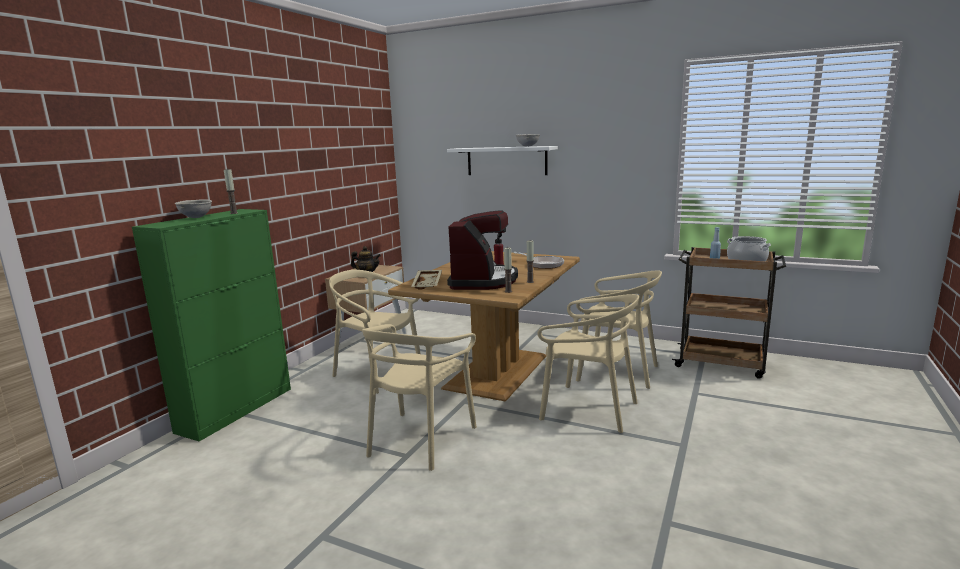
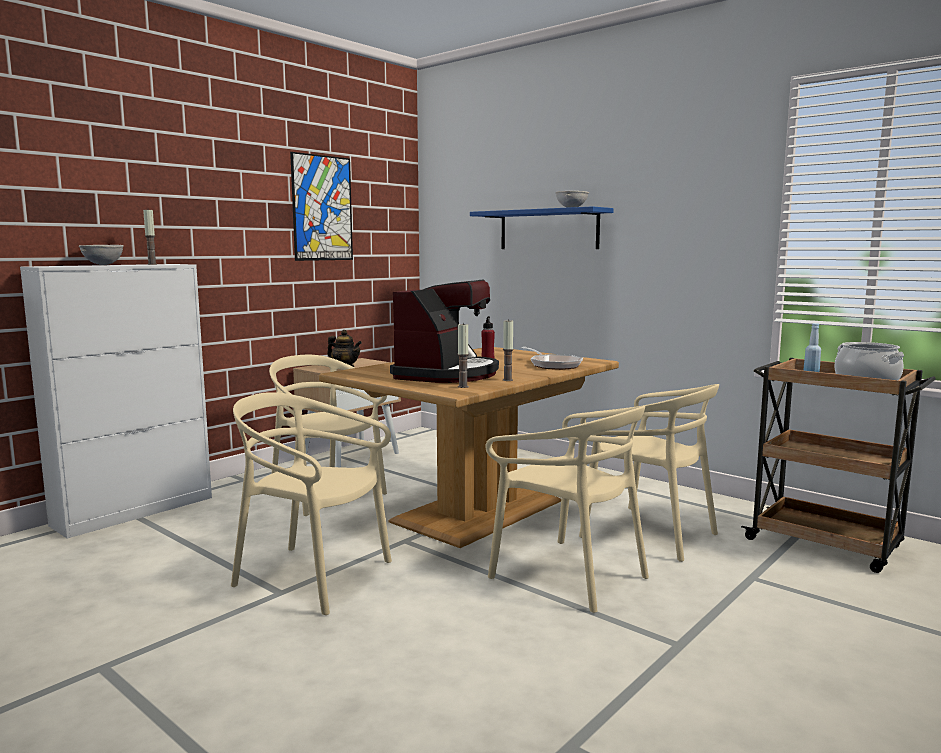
camera: 15 degrees right, 5 degrees down
green cabinet [132,209,291,441] -> white cabinet [20,264,212,538]
beige chair [362,324,477,471] -> beige chair turned 75 degrees clockwise [231,392,392,615]
beige tray [411,270,442,289] -> none
white shelf [447,146,558,175] -> blue shelf [470,206,613,249]
none -> picture [290,152,353,261]

